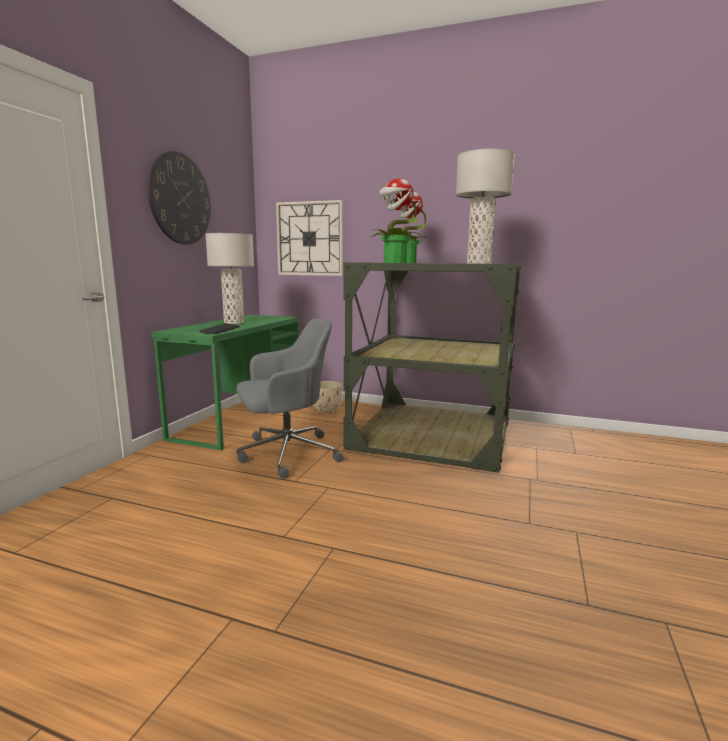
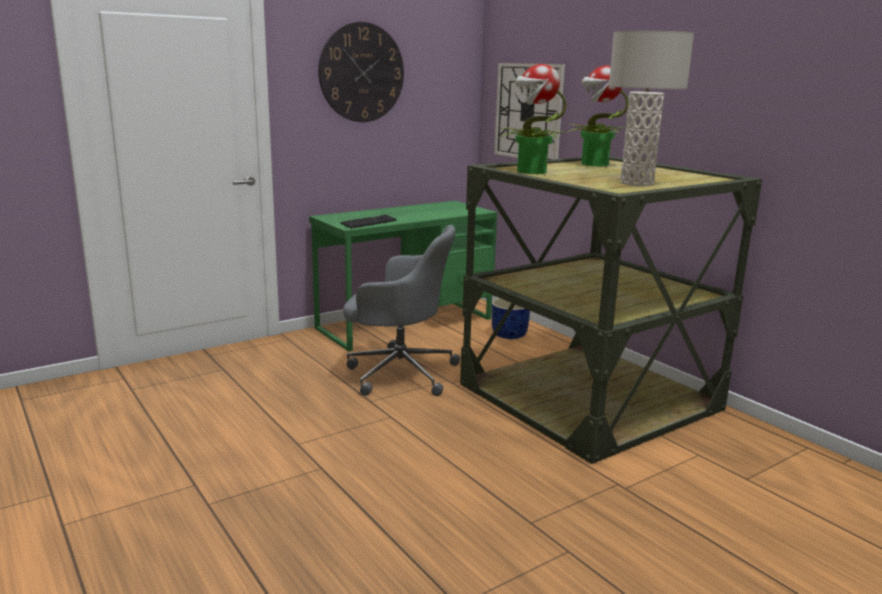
camera: 35 degrees right, 5 degrees up
white table lamp [206,233,254,324] -> none
beige planter [313,381,342,413] -> blue planter [492,298,530,339]

